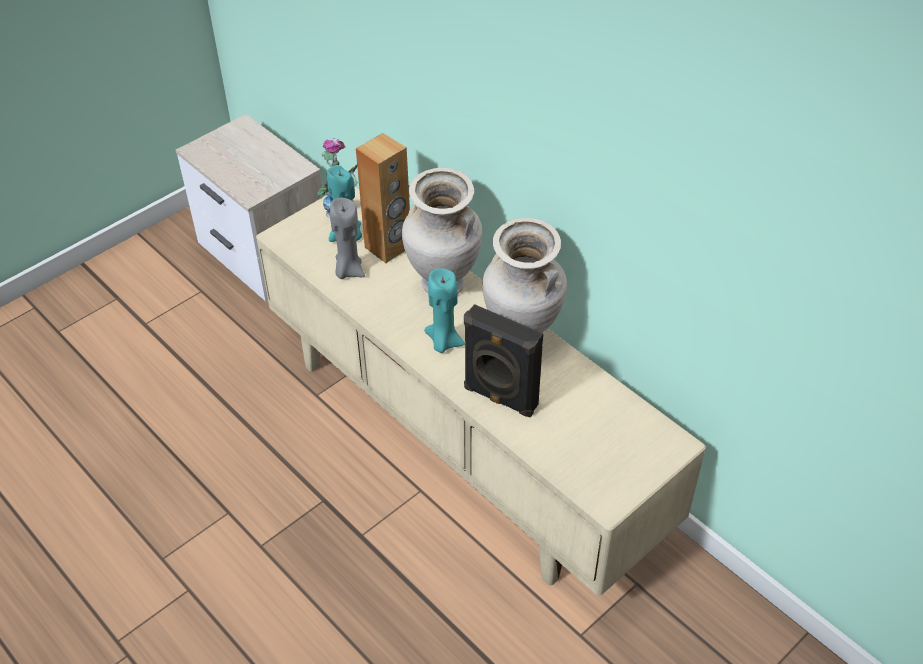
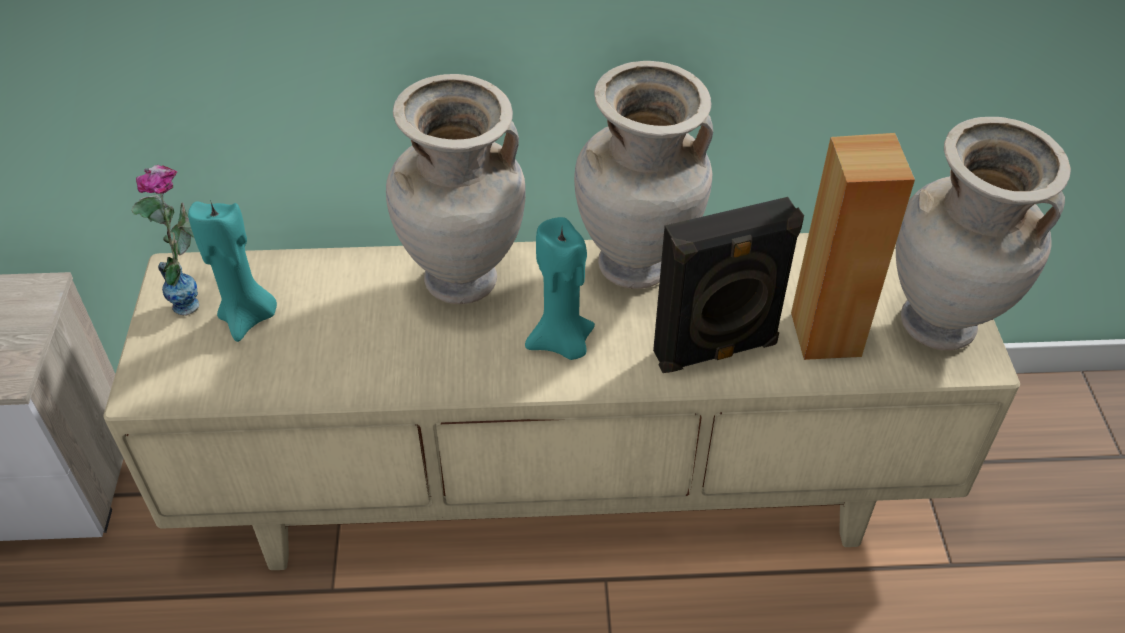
camera: 50 degrees left, 0 degrees up
grey candle [330,198,365,279] -> none
brown speaker [356,133,410,263] -> brown speaker moved to [791,133,915,360]
none -> beige vase [896,117,1071,351]

